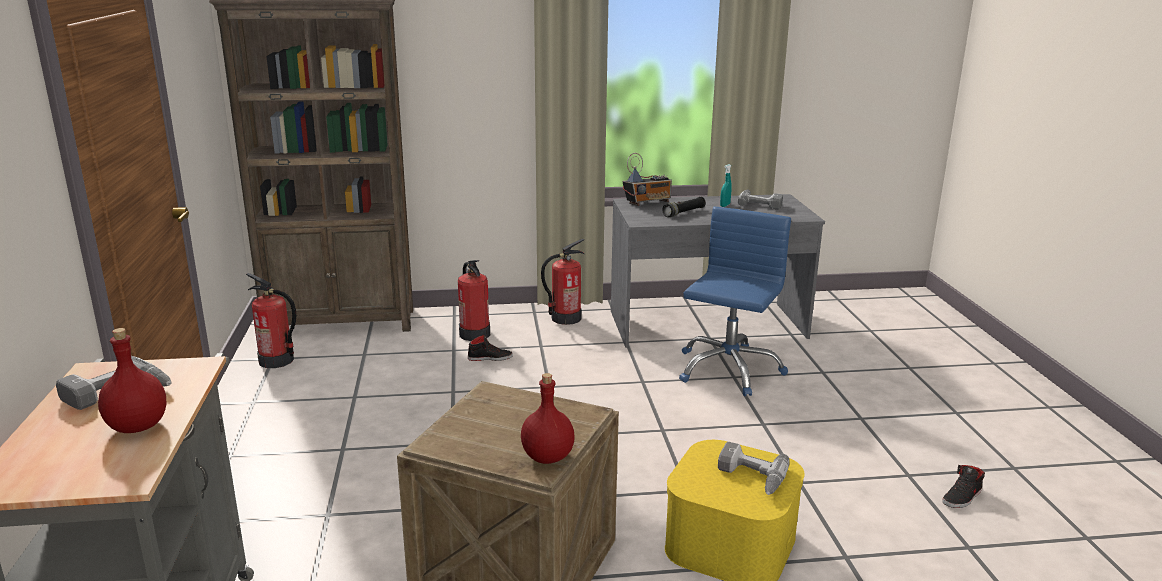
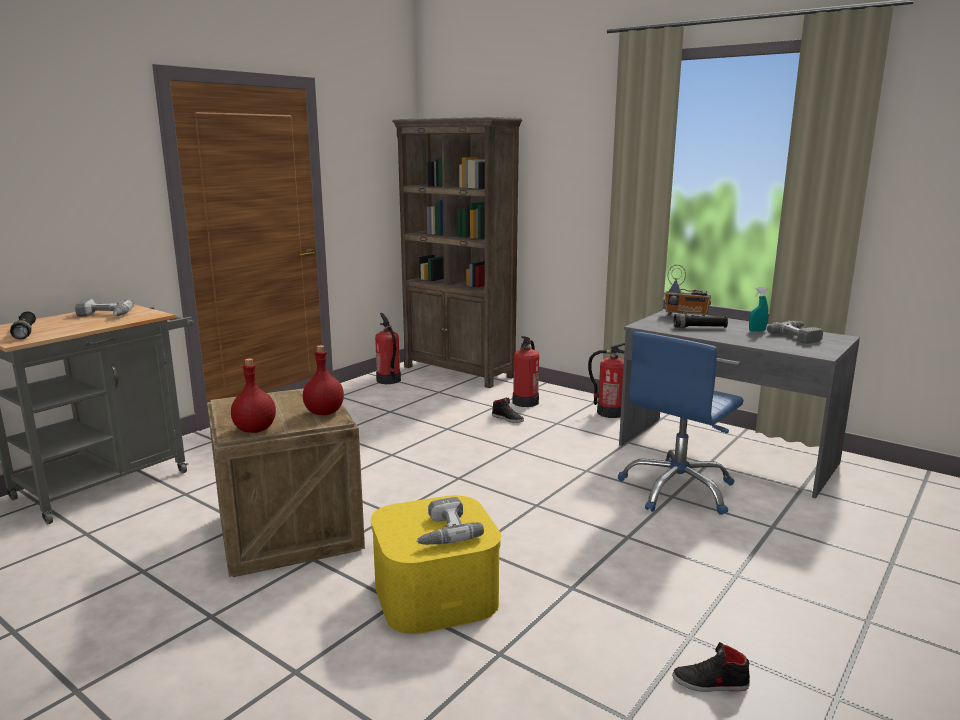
camera: 45 degrees right, 5 degrees down
red bottle [98,328,166,433] -> red bottle moved to [303,345,344,415]
blue office chair [679,207,791,396] -> blue office chair turned 150 degrees clockwise [617,332,744,515]
none -> black flashlight [10,311,36,339]

